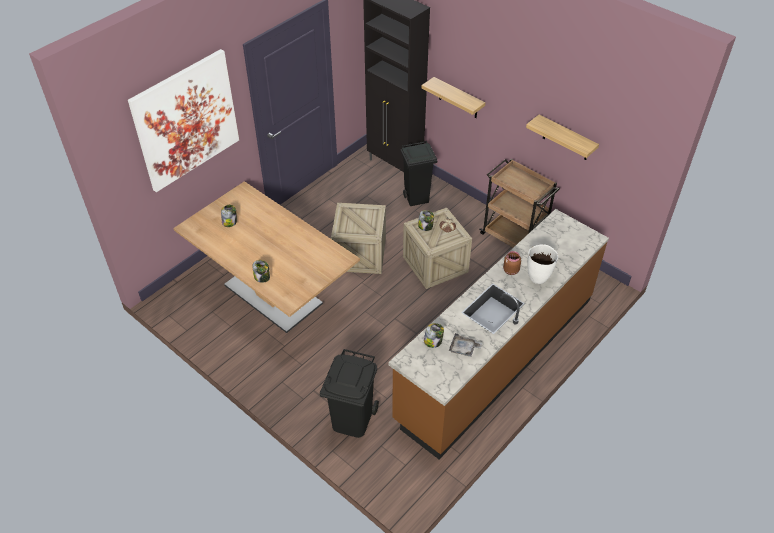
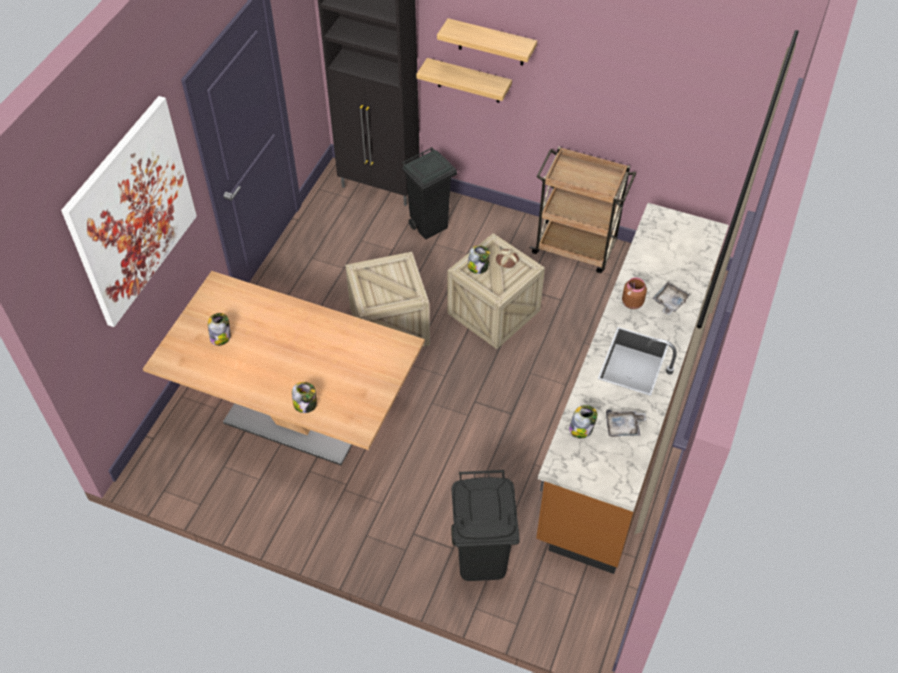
camera: 20 degrees left, 5 degrees up
shelf [526,115,599,160] -> shelf moved to [437,18,537,66]
white vase [527,244,558,284] -> grey tray [653,282,690,315]

